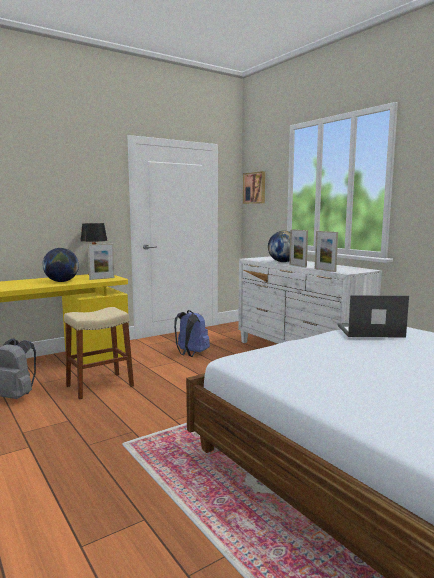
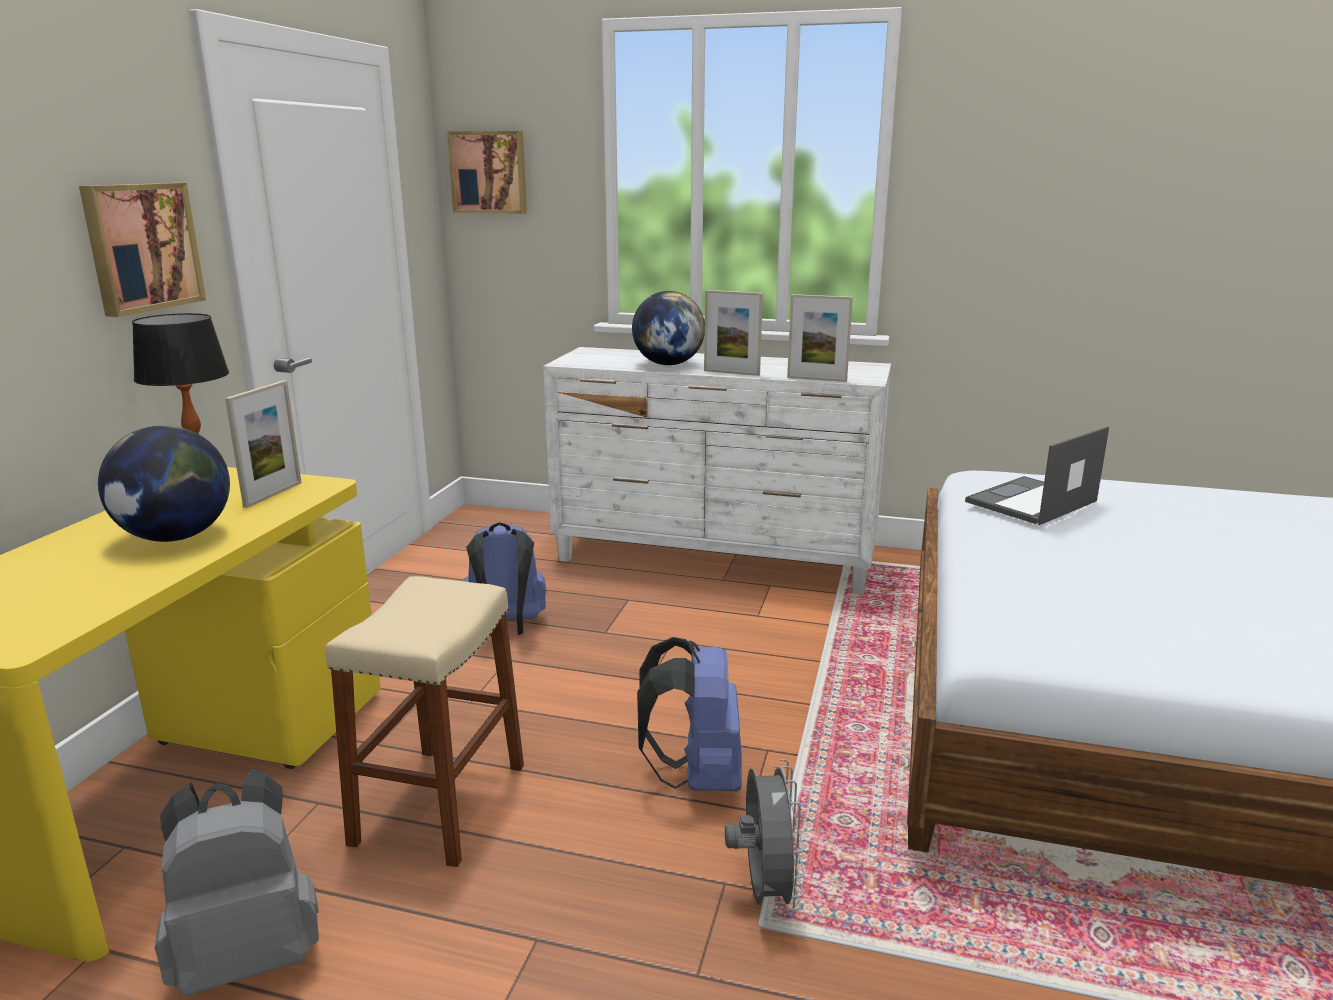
camera: 40 degrees left, 10 degrees up
none -> picture [79,183,206,317]
none -> blue backpack [637,637,742,791]
none -> grey fan [725,759,805,912]

